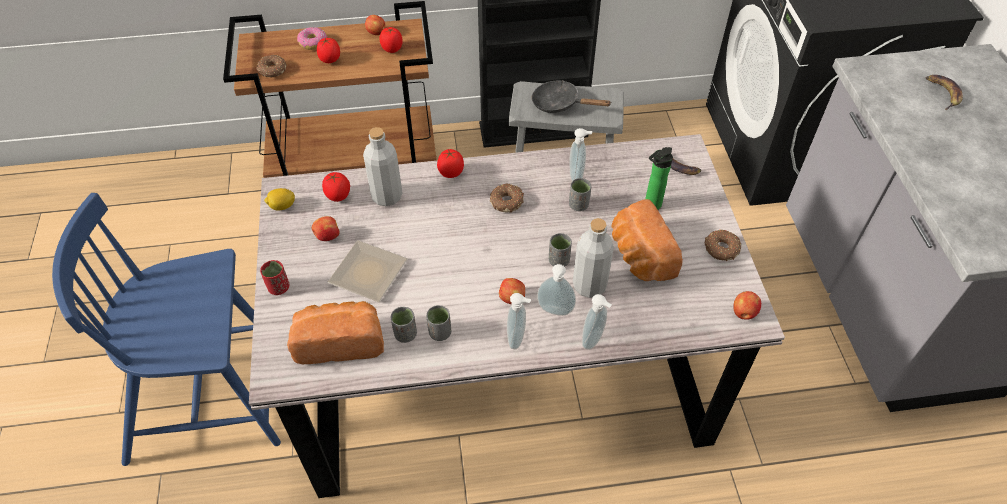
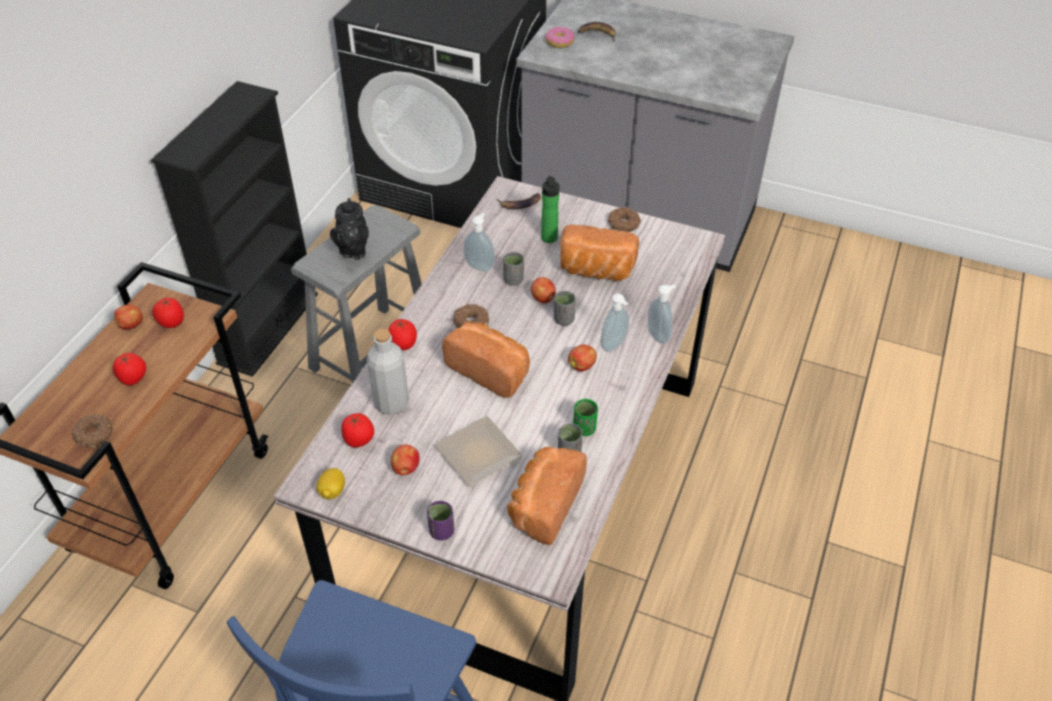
camera: 60 degrees left, 5 degrees down
red cup [260,260,289,295] -> purple cup [427,501,454,541]
donut [297,27,327,50] -> donut moved to [545,27,574,48]
grey cup [426,305,451,341] -> green cup [573,399,598,436]
soap dispenser [507,293,531,349] -> none
black frying pan [532,80,612,113] -> black teapot [330,198,369,259]
grey bottle [573,218,614,298] -> none
apple [733,291,761,320] -> apple moved to [531,277,556,303]
none -> bread [442,322,530,398]

